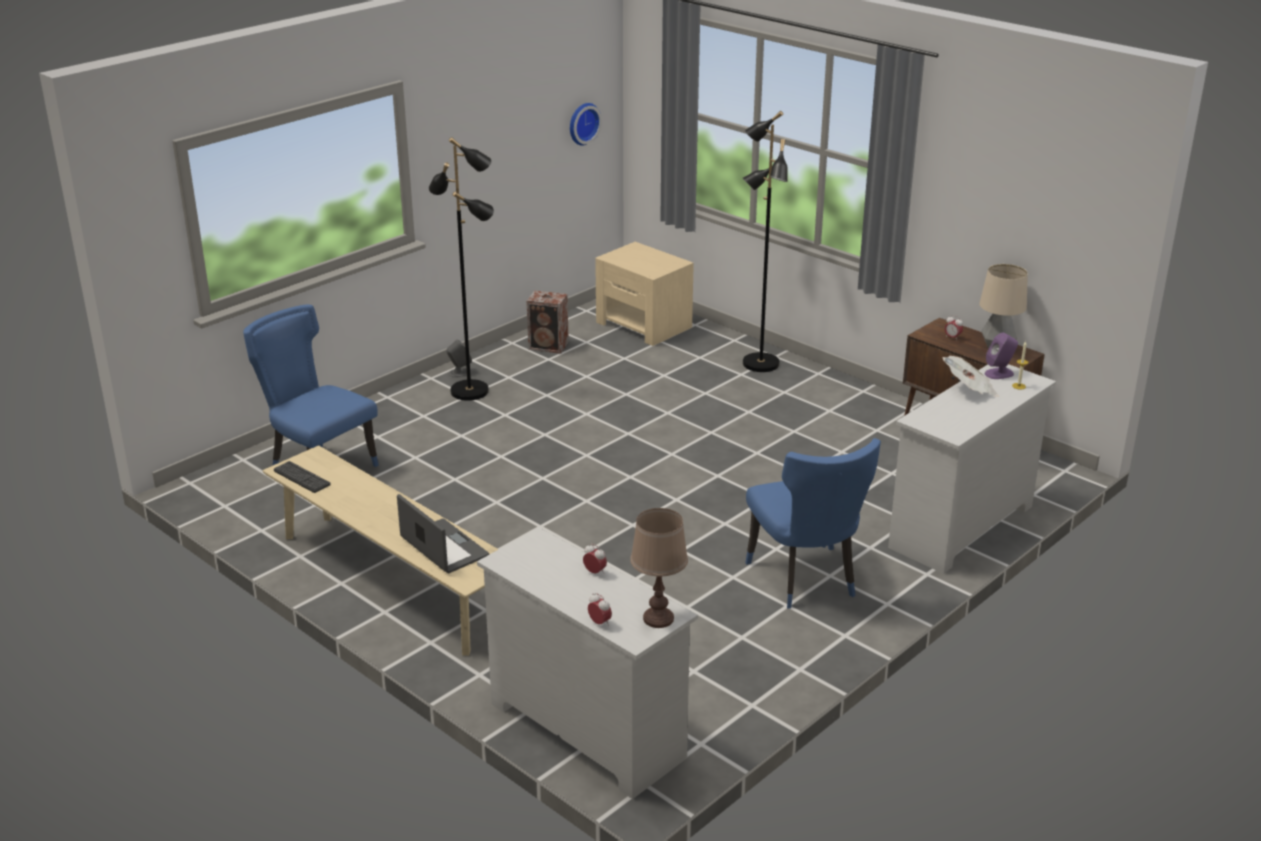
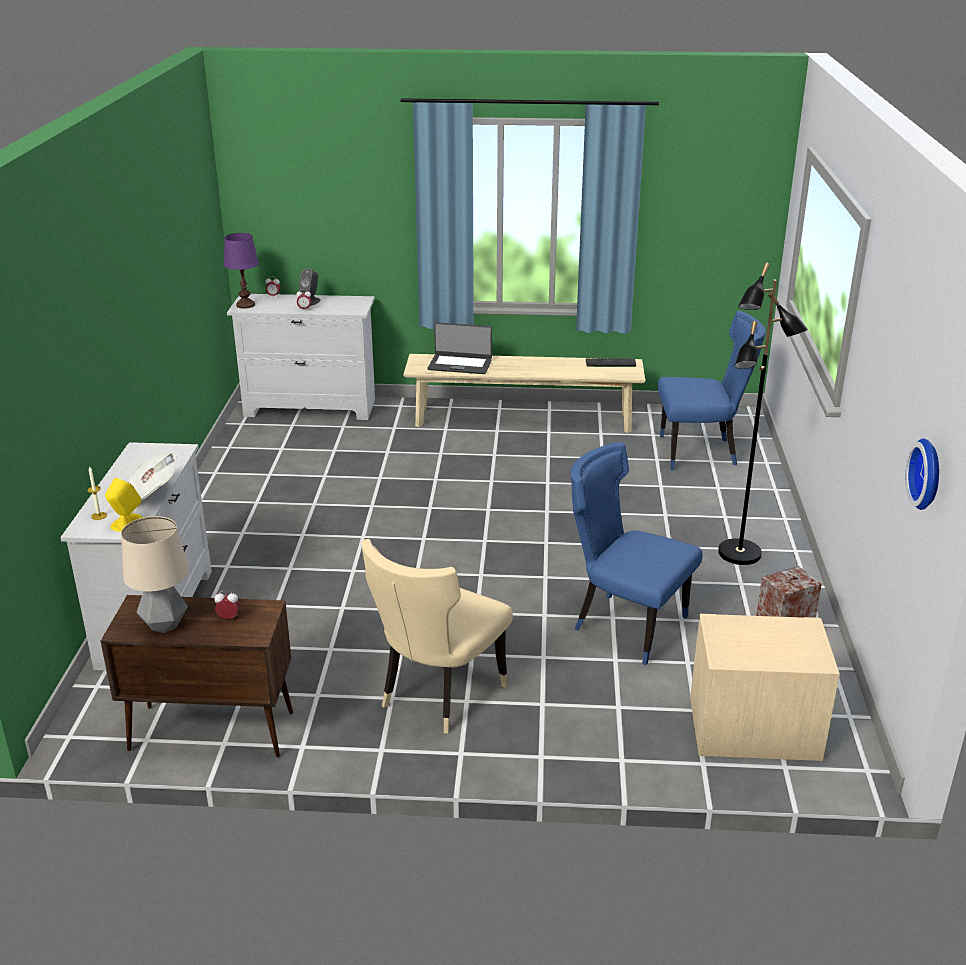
camera: 140 degrees right, 0 degrees up
grey speaker [446,339,473,378] -> grey speaker moved to [299,268,321,306]
brown table lamp [630,508,688,628] -> purple table lamp [224,233,259,309]
black floor lamp [743,111,788,372] -> none
blue chair [745,438,881,609] -> blue chair moved to [571,442,703,665]
purple speaker [984,333,1018,379] -> yellow speaker [105,478,143,532]
none -> beige chair [361,539,513,734]

